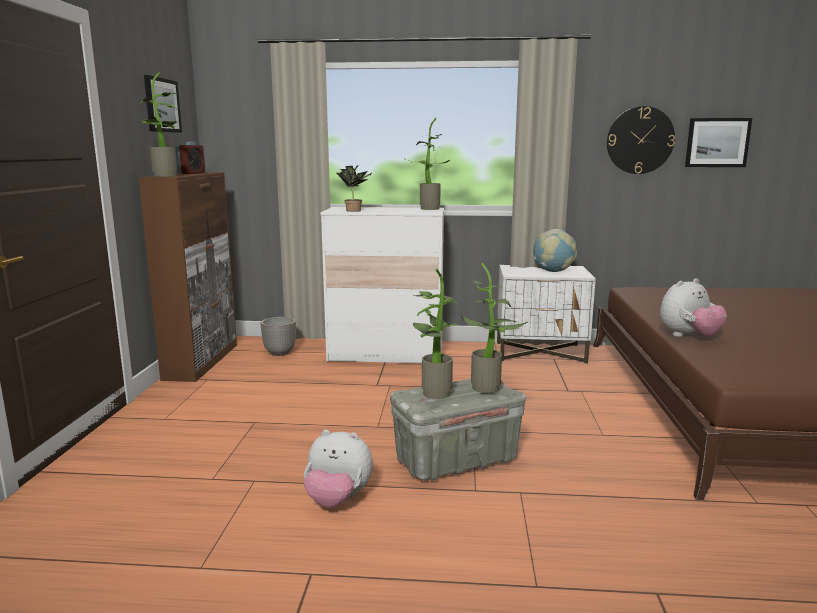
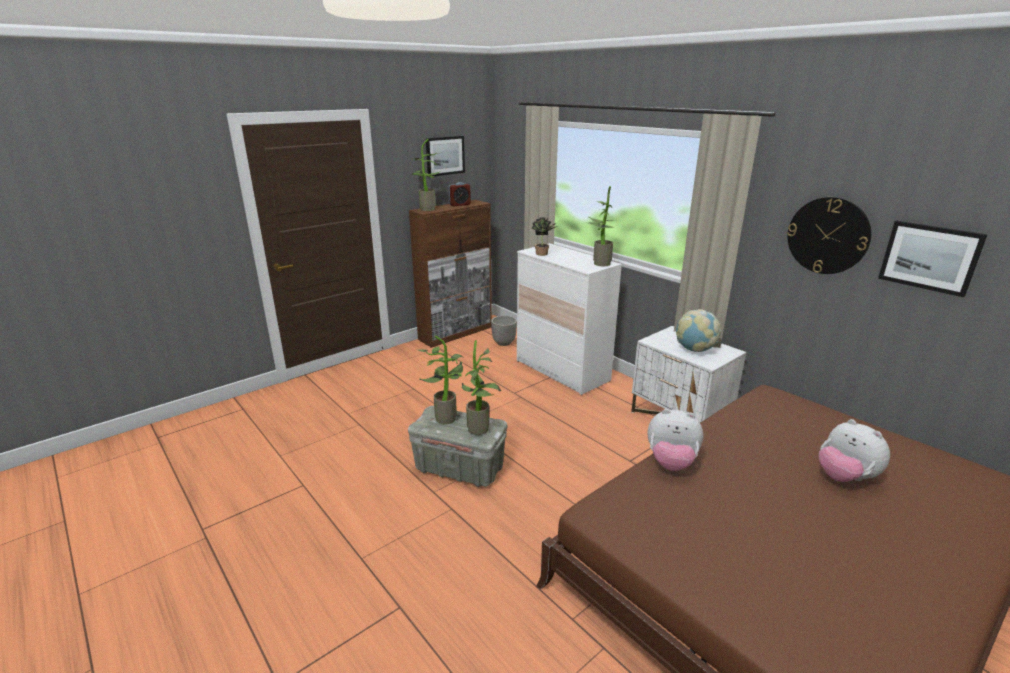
camera: 45 degrees right, 10 degrees up
plush toy [304,430,373,508] -> plush toy moved to [819,419,890,482]

